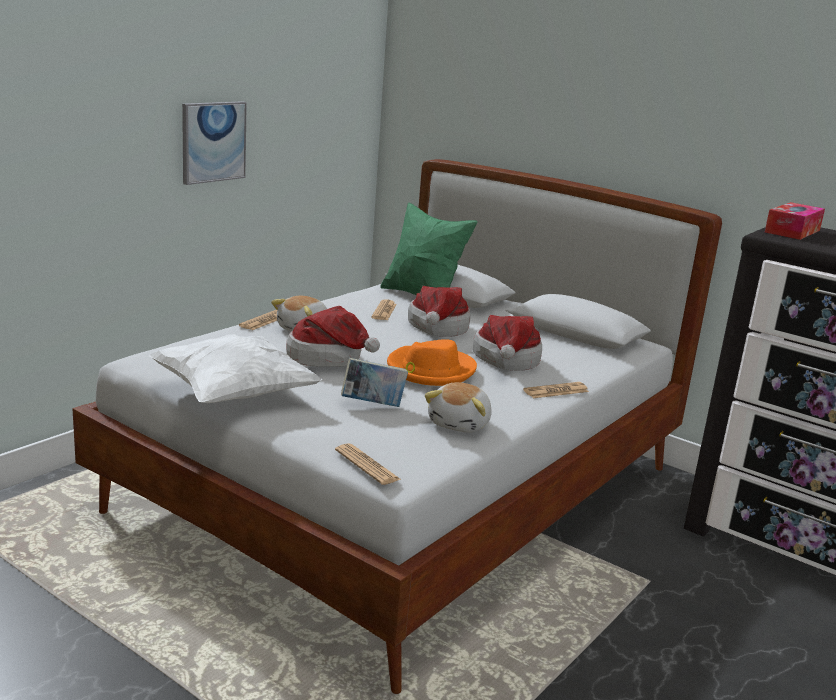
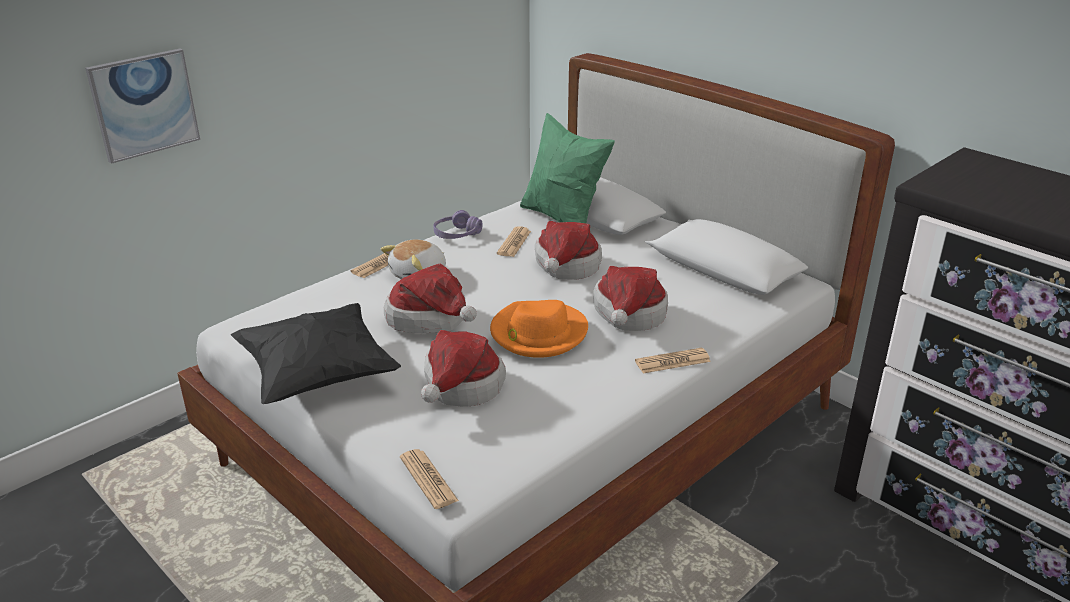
camera: 10 degrees right, 10 degrees up
white pillow [148,334,322,403] -> black pillow [231,303,401,404]
picture [182,101,247,185] -> picture moved to [85,48,200,164]
book [341,358,408,407] -> hat [421,330,506,406]
plush toy [424,382,492,433] -> none
tissue box [765,202,825,240] -> none
none -> purple headphones [433,210,483,239]

